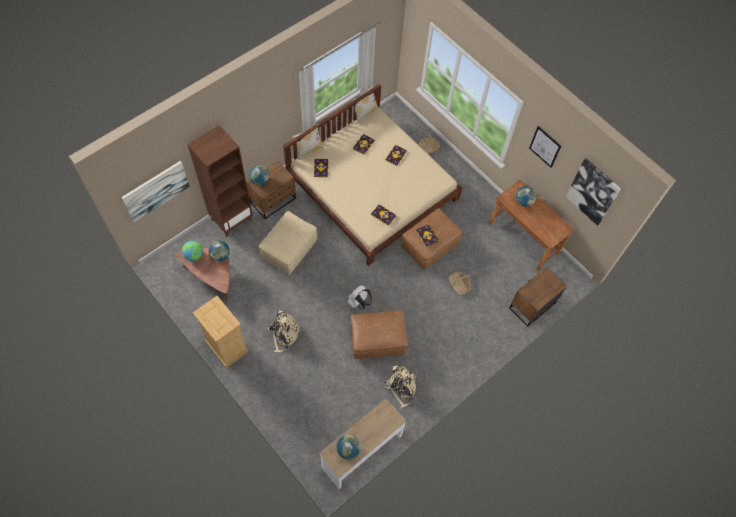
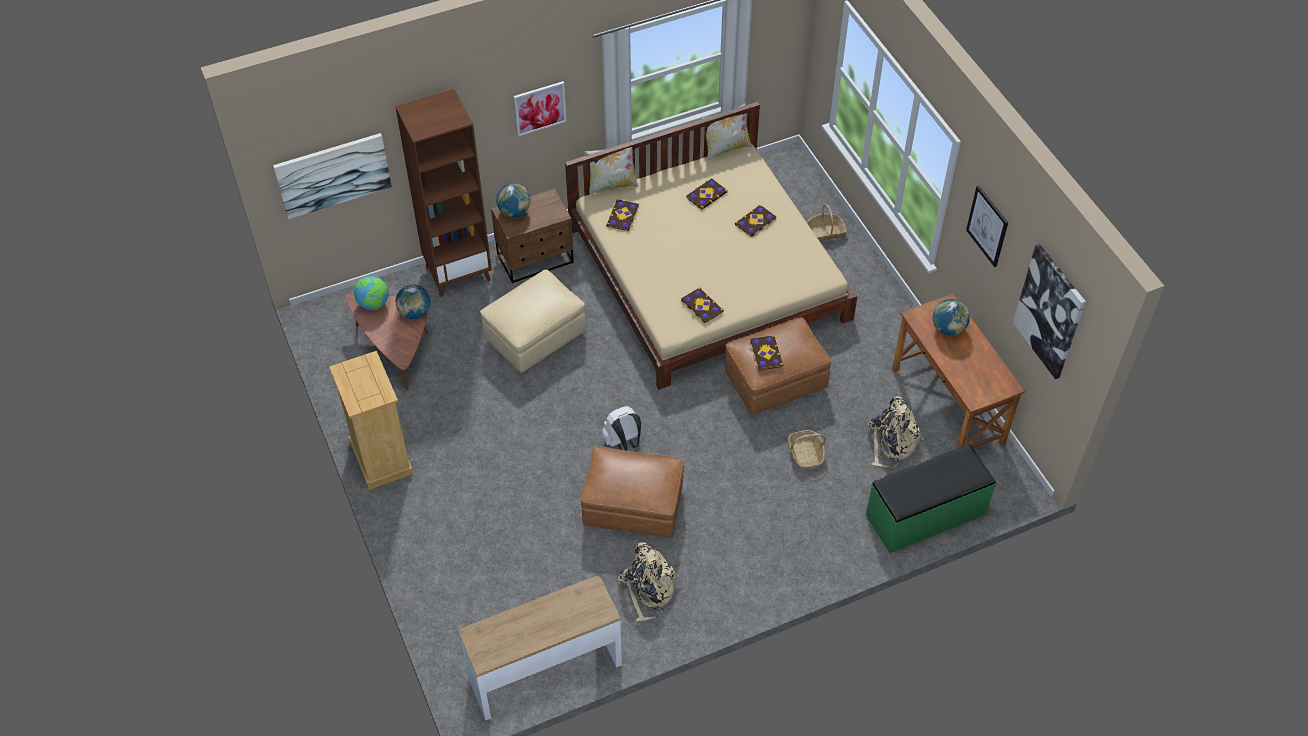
camera: 20 degrees right, 10 degrees down
beige backpack [268,311,301,352] -> beige backpack moved to [868,396,924,468]
globe [336,435,361,460] -> none
brown nightstand [509,267,567,327] -> green bench [866,444,996,553]
none -> picture [513,81,567,137]

